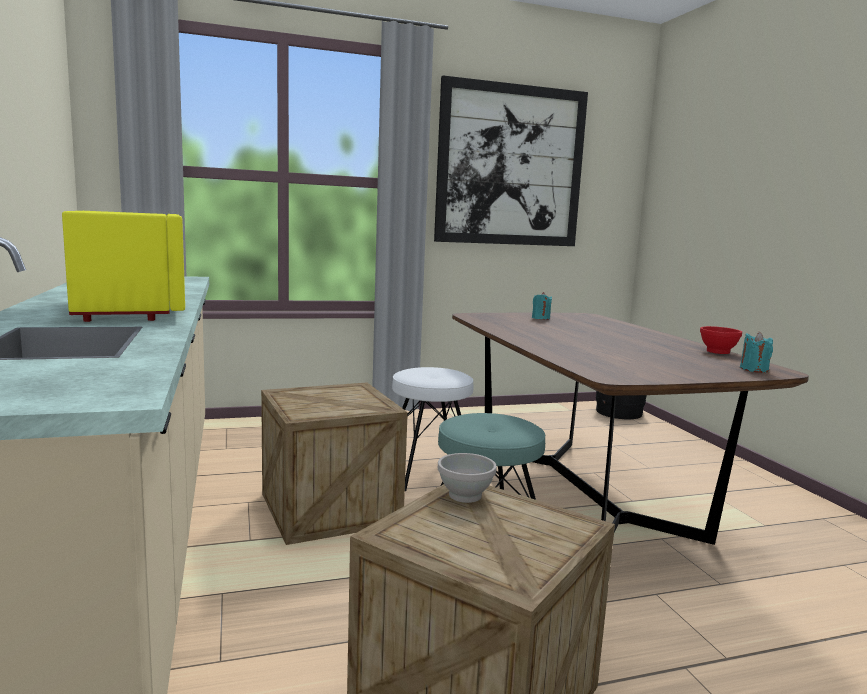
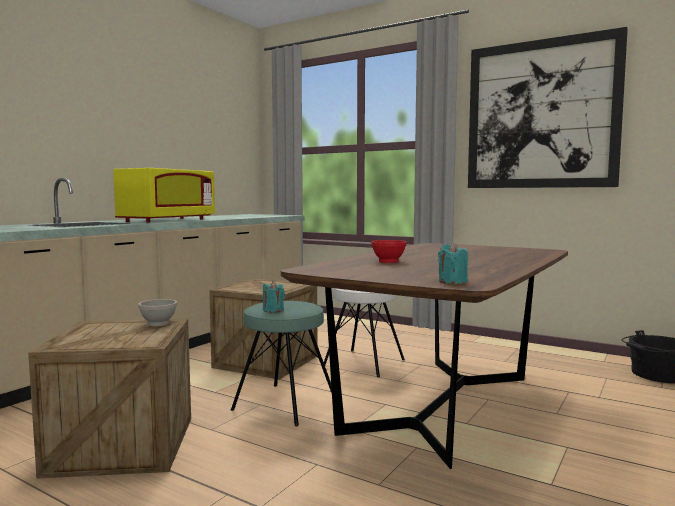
camera: 50 degrees right, 5 degrees down
turquoise candle [532,292,552,320] -> turquoise candle moved to [263,281,285,313]
red bowl [700,326,742,354] -> red bowl moved to [371,240,406,263]

